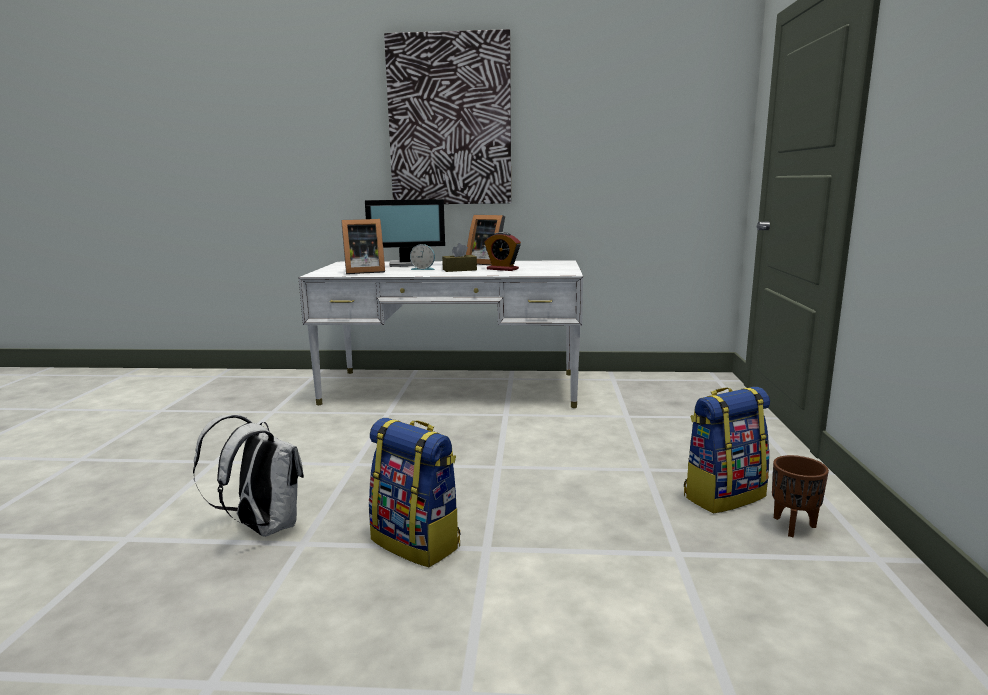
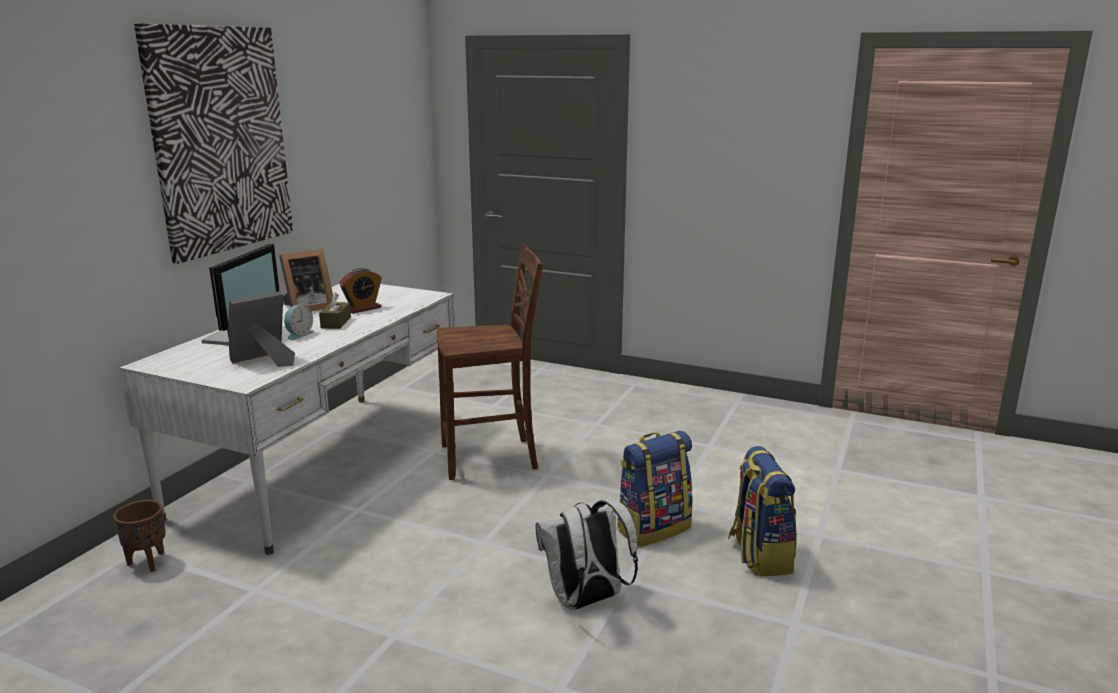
camera: 70 degrees left, 5 degrees up
picture frame [341,219,385,274] -> picture frame turned 135 degrees counterclockwise [229,291,295,367]
backpack [684,387,770,514] -> backpack moved to [728,446,797,577]
brown planter [772,455,829,537] -> brown planter moved to [113,500,166,572]
none -> brown chair [437,245,543,480]

